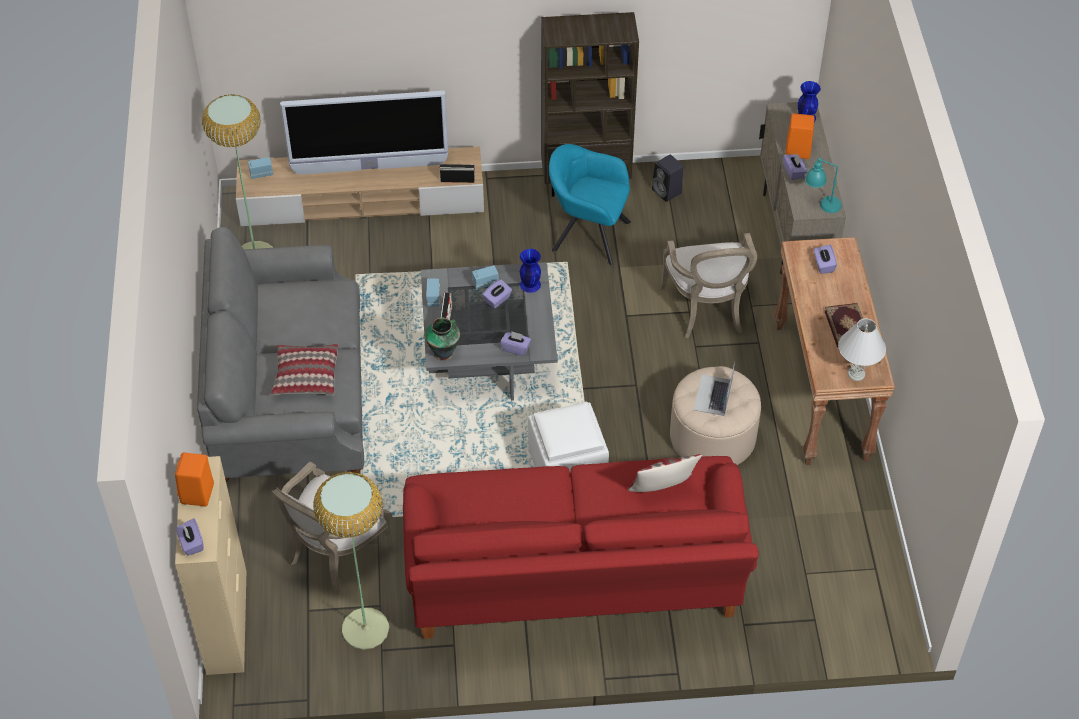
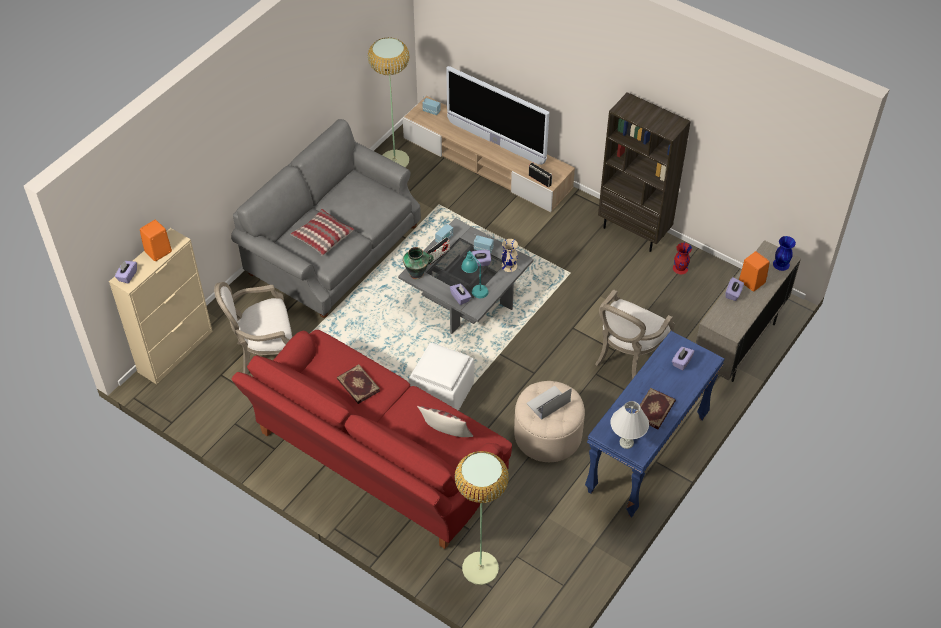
camera: 40 degrees right, 0 degrees up
floor lamp [313,472,389,650] -> floor lamp moved to [455,451,509,585]
blue vase [520,249,541,293] -> beige vase [501,239,518,272]
turquoise armchair [549,144,631,266] -> none
black speaker [652,155,684,202] -> red vase [673,243,692,274]
brown console table [774,237,895,465] -> blue console table [585,331,725,518]
turquoise table lamp [805,158,842,213] -> turquoise table lamp moved to [461,251,488,298]
none -> book [337,364,380,404]

